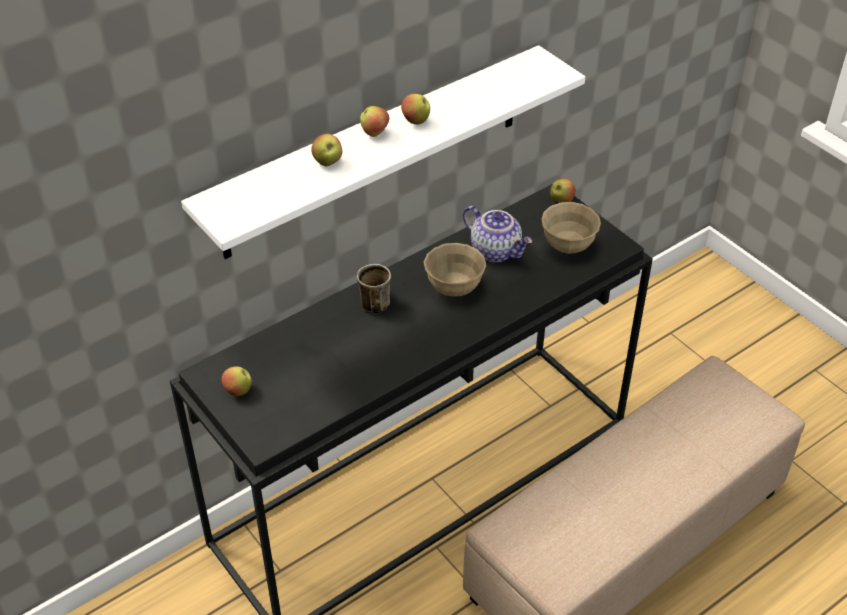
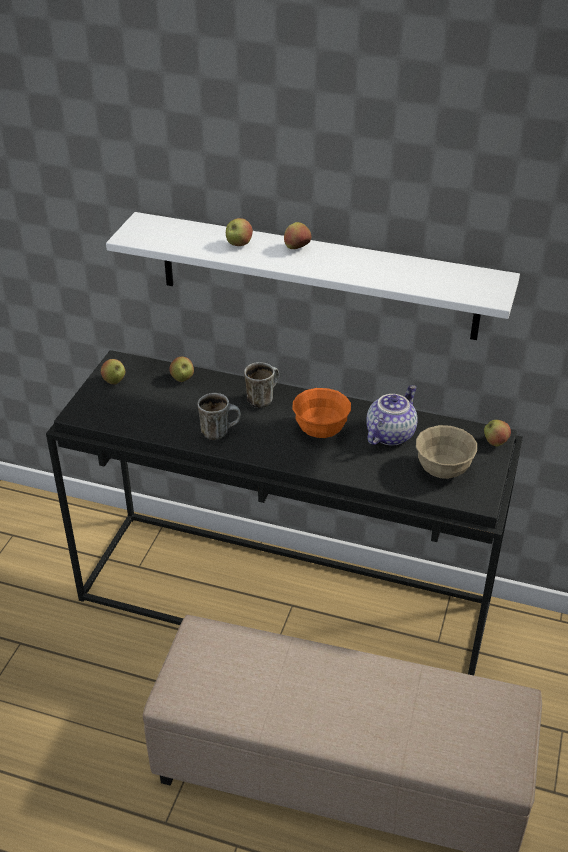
camera: 55 degrees right, 5 degrees down
apple [401,94,430,124] -> apple moved to [169,357,194,382]
beige bowl [424,243,486,297] -> orange bowl [292,388,351,438]
teapot [463,206,532,262] -> teapot turned 150 degrees counterclockwise [366,385,418,445]
none -> mug [198,393,241,440]

